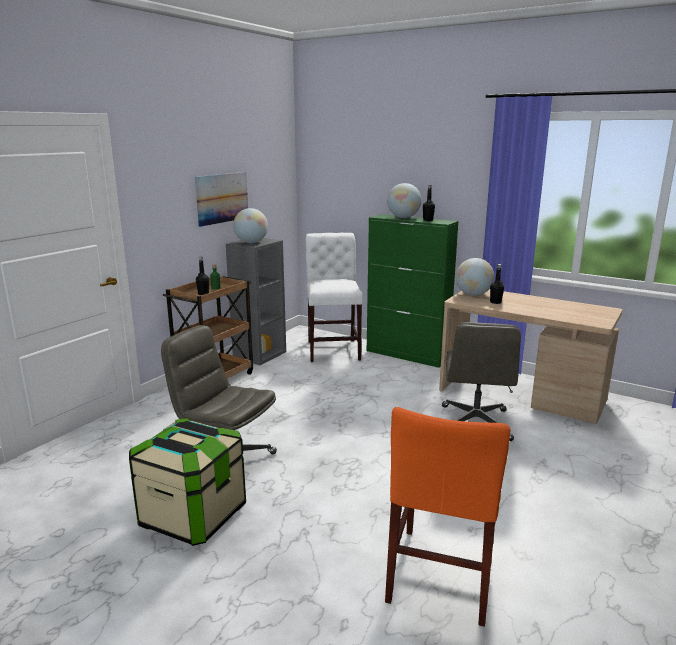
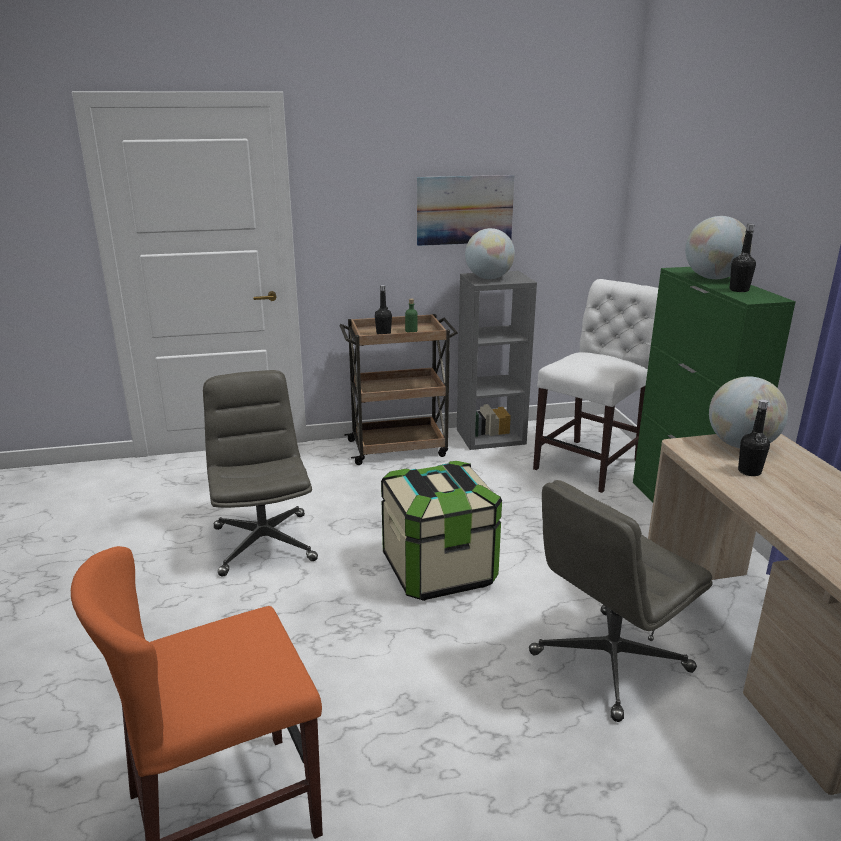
camera: 45 degrees right, 5 degrees up
storage box [129,418,246,546] -> storage box moved to [381,461,502,601]

